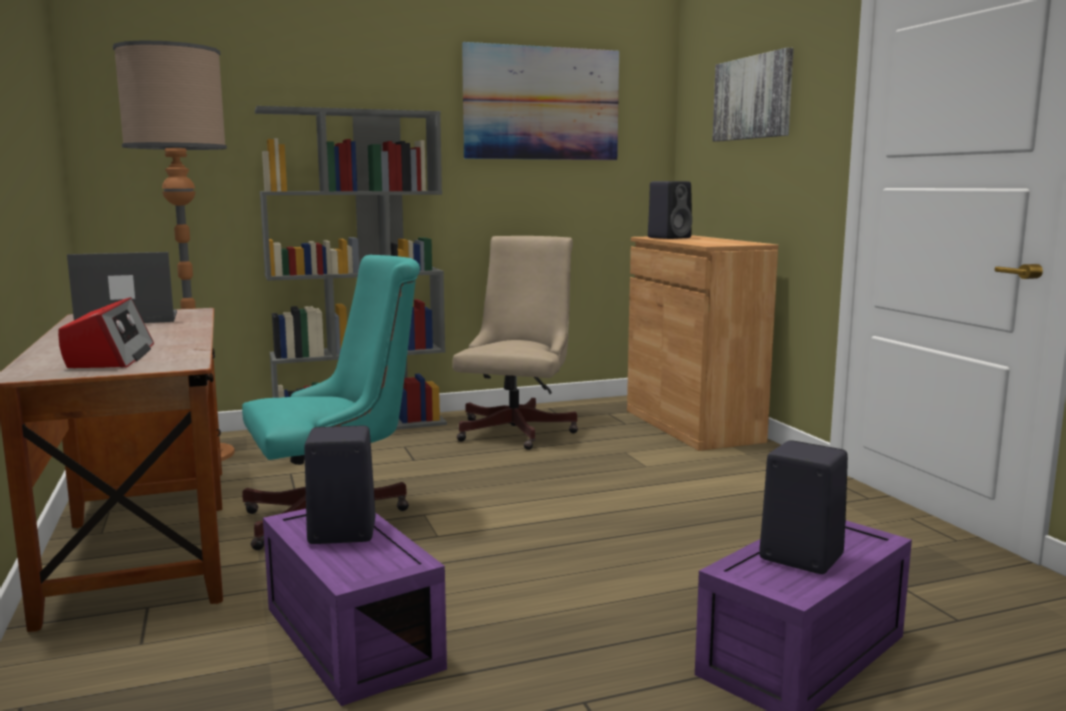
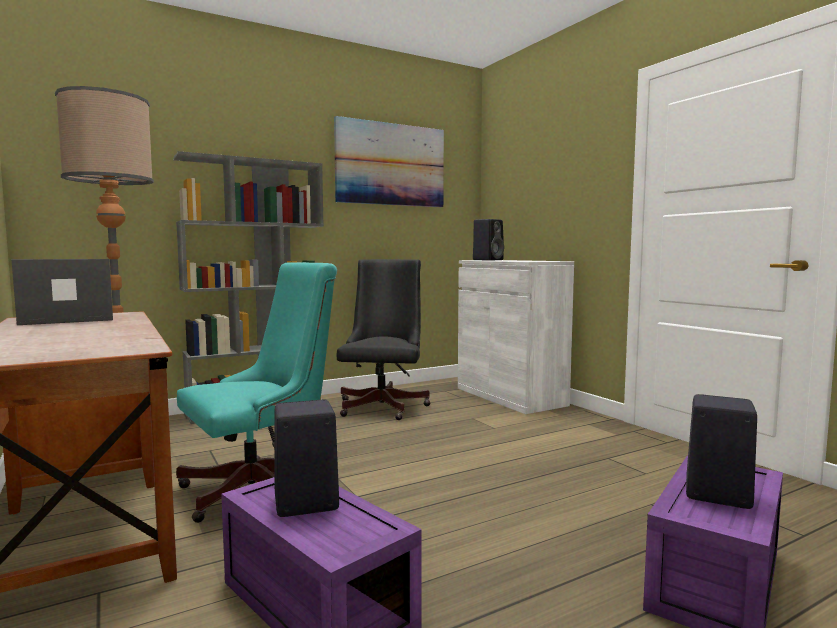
camera: 10 degrees left, 5 degrees down
radio [58,297,154,368] -> none
beige office chair [452,236,578,450] -> black office chair [337,259,431,420]
brown cabinet [627,236,778,451] -> white cabinet [458,260,574,414]
picture [712,48,794,142] -> none

